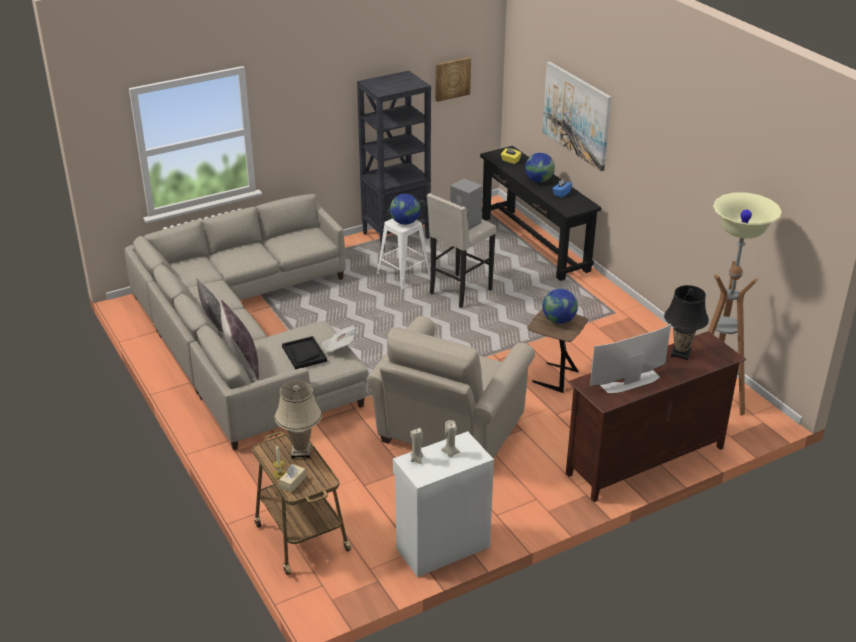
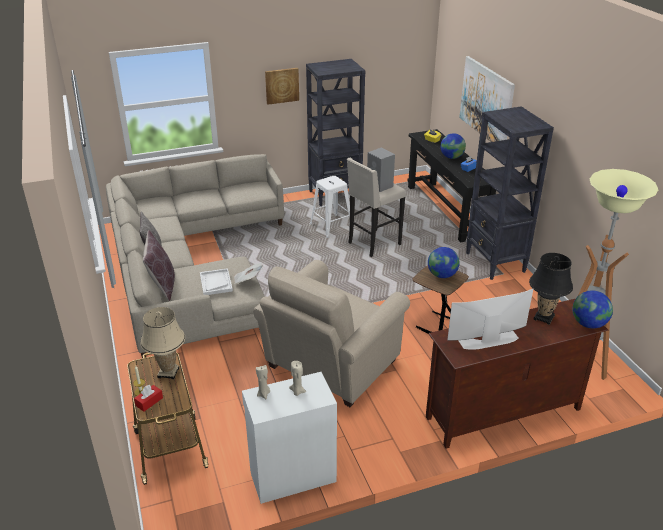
camera: 10 degrees right, 0 degrees up
beige tissue box [279,464,306,493] -> red tissue box [134,385,163,412]
black tray [282,336,327,370] -> white tray [200,268,233,295]
globe [390,194,421,225] -> globe moved to [573,291,613,328]
picture [435,57,471,102] -> picture moved to [265,68,299,105]
none -> black bookcase [466,106,554,280]

